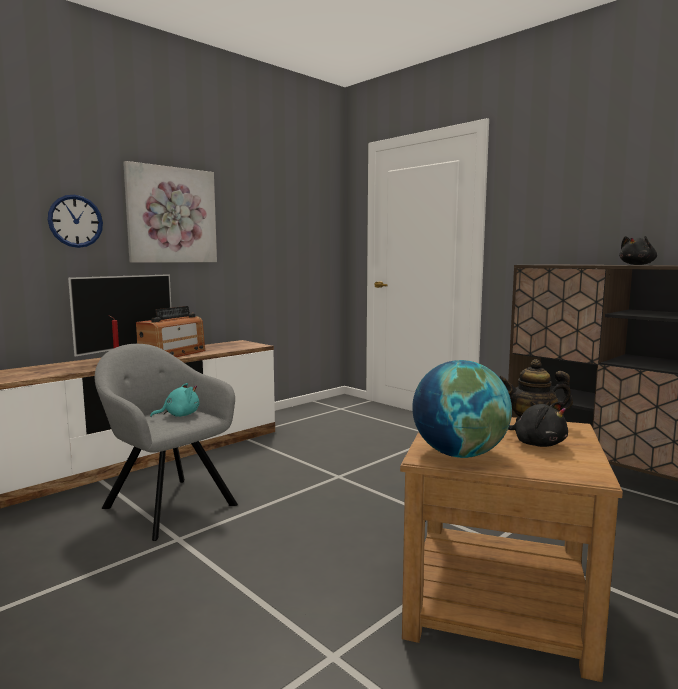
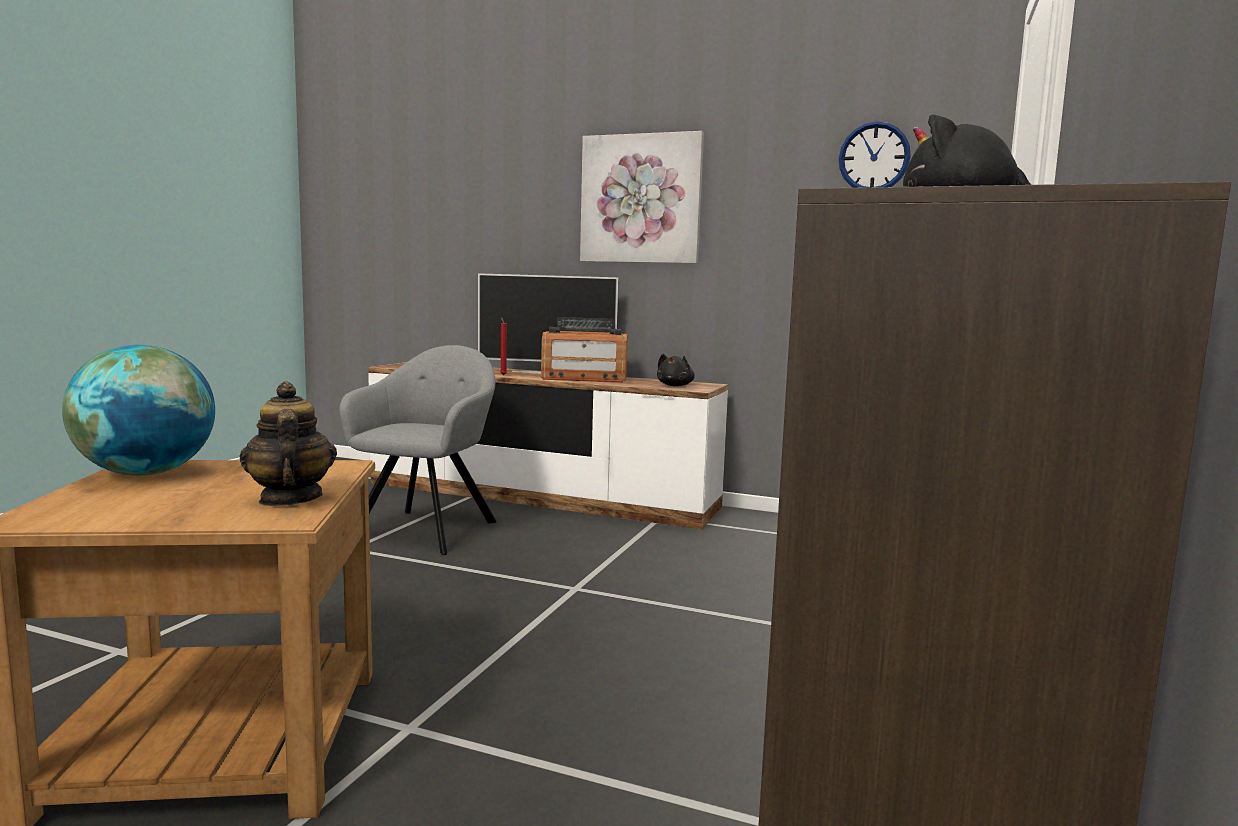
camera: 65 degrees right, 0 degrees up
wall clock [48,195,103,248] -> wall clock moved to [839,122,911,188]
turquoise plush toy [150,383,199,417] -> none
black plush toy [508,402,568,447] -> black plush toy moved to [657,354,695,386]

